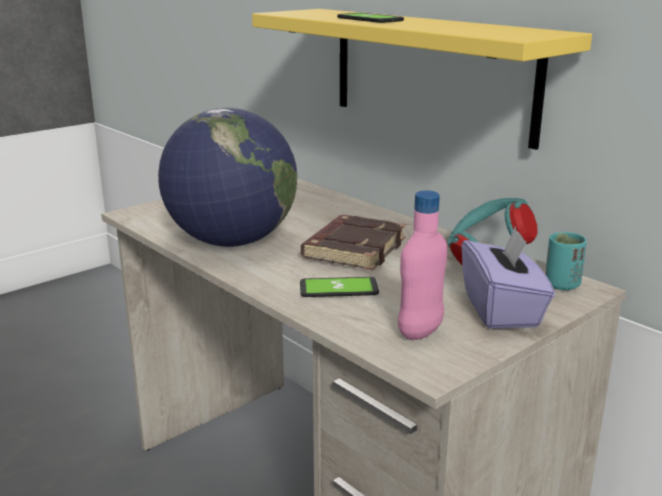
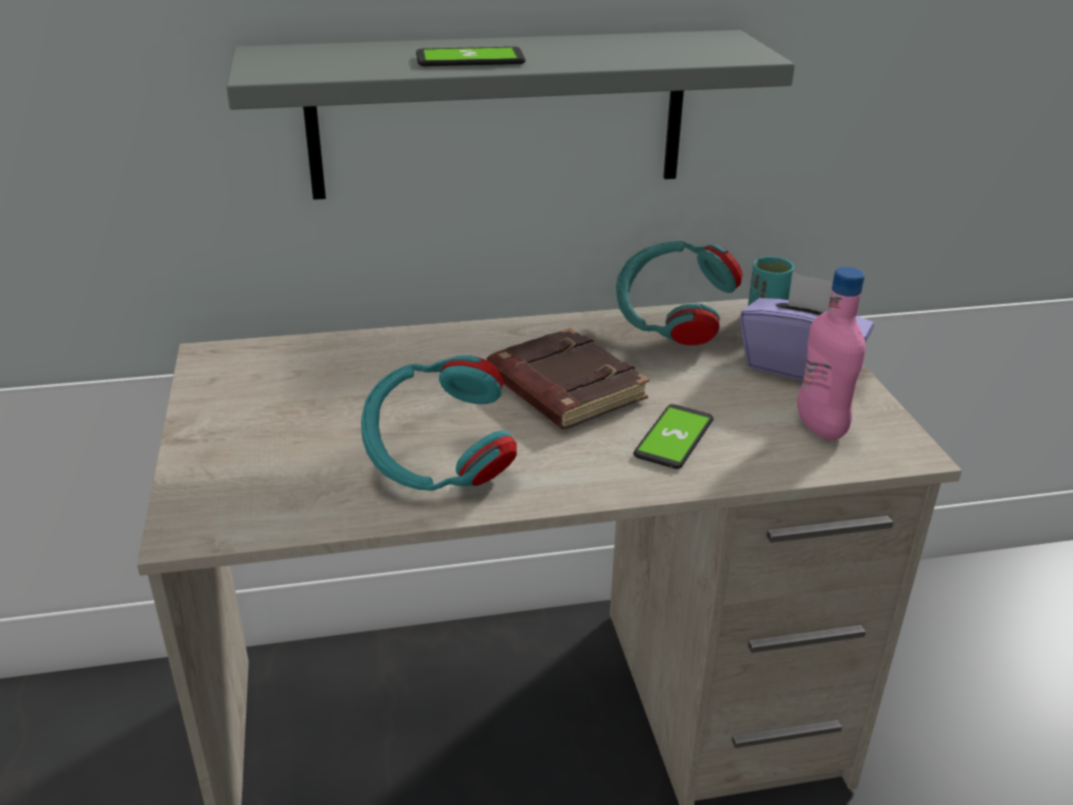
camera: 60 degrees left, 10 degrees up
globe [158,108,297,247] -> turquoise headphones [361,355,517,491]
yellow shelf [252,9,592,150] -> grey shelf [226,30,795,200]

